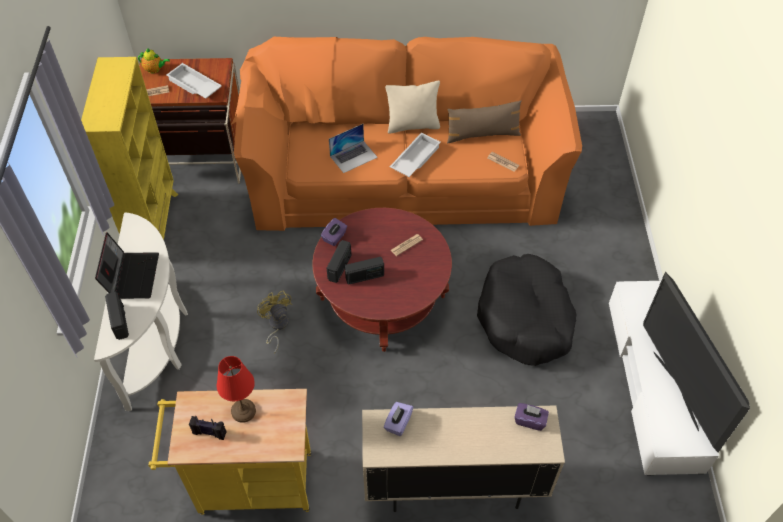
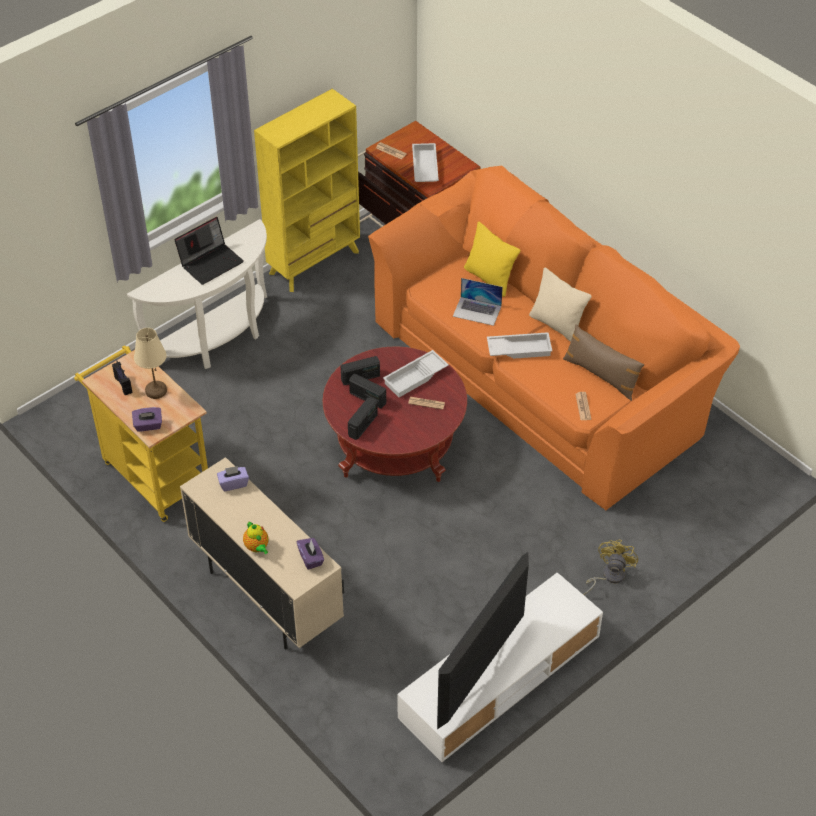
camera: 50 degrees right, 5 degrees down
radio [105,292,129,340] -> radio moved to [348,397,378,440]
teapot [138,48,170,74] -> teapot moved to [243,522,268,554]
red table lamp [217,356,256,423] -> beige table lamp [134,328,167,399]
yellow fan [257,290,292,354] -> yellow fan moved to [583,540,638,595]
purple tissue box [321,218,348,246] -> purple tissue box moved to [132,407,162,432]
black dog bed [477,254,576,366] -> none
none -> white tray [383,350,449,397]
none -> yellow pillow [464,222,520,297]

